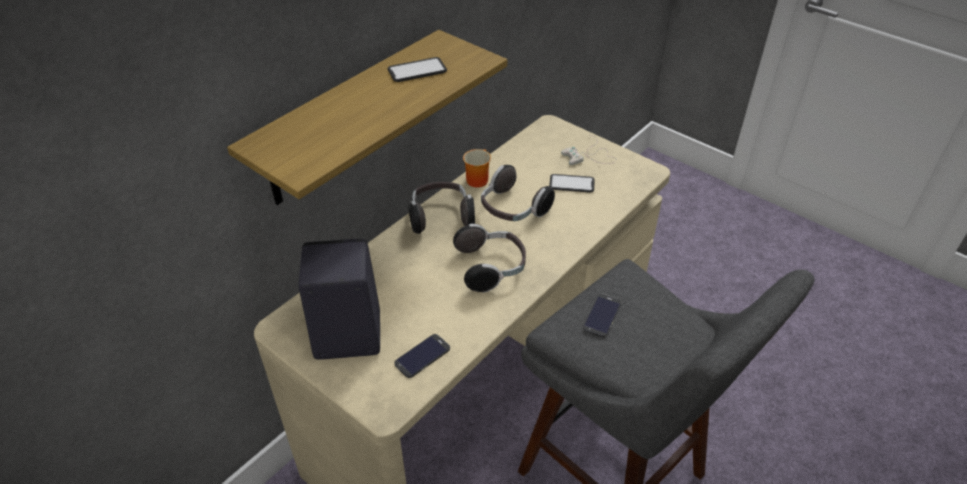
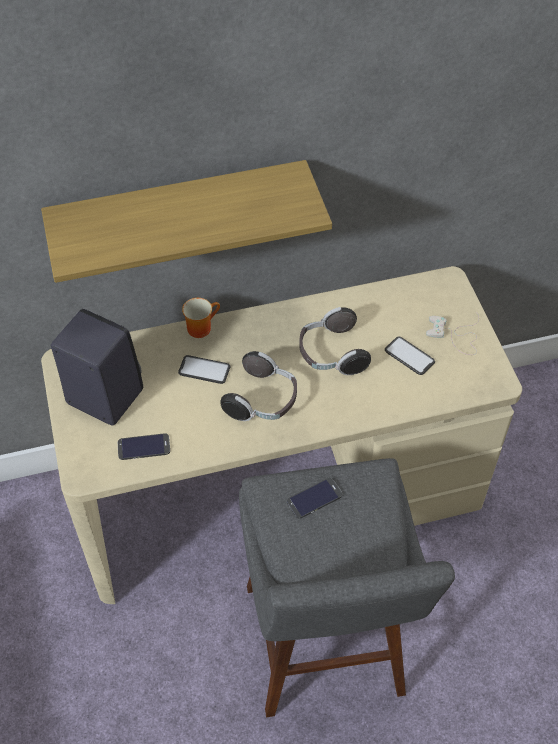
camera: 35 degrees right, 10 degrees up
phone [388,57,447,82] -> phone moved to [178,355,231,384]
headphones [409,182,475,234] -> none
mug [463,149,491,188] -> mug moved to [182,298,220,338]

